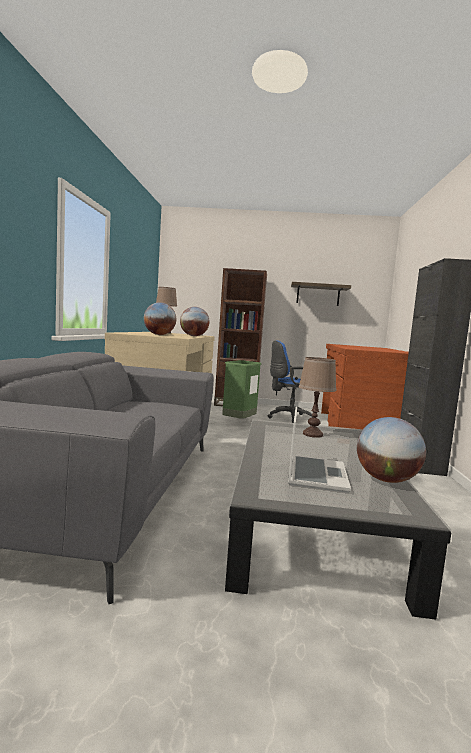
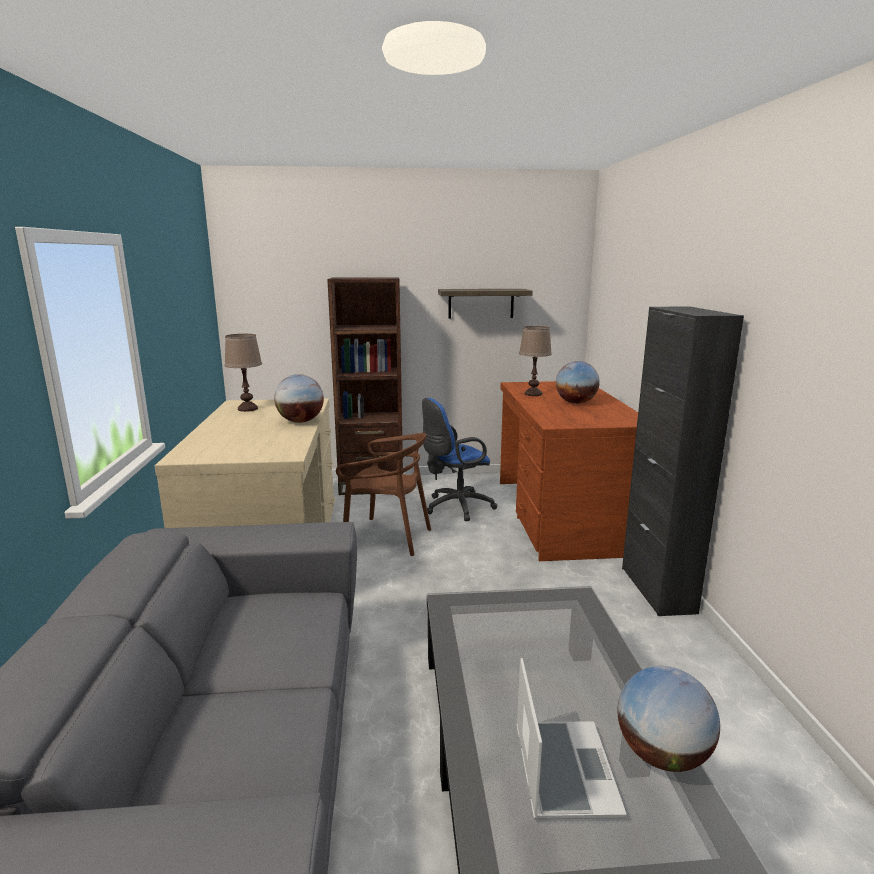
camera: 10 degrees left, 10 degrees up
globe [144,302,176,335] -> globe moved to [556,361,600,404]
green trash can [222,360,262,419] -> brown chair [336,433,431,556]
brown table lamp [299,357,337,438] -> brown table lamp moved to [519,326,552,396]

